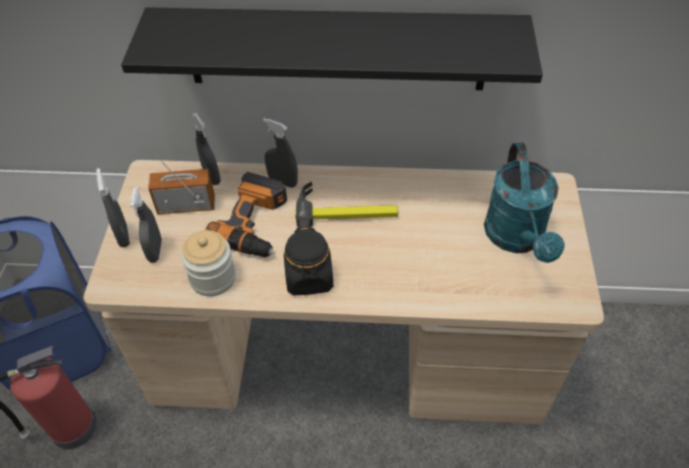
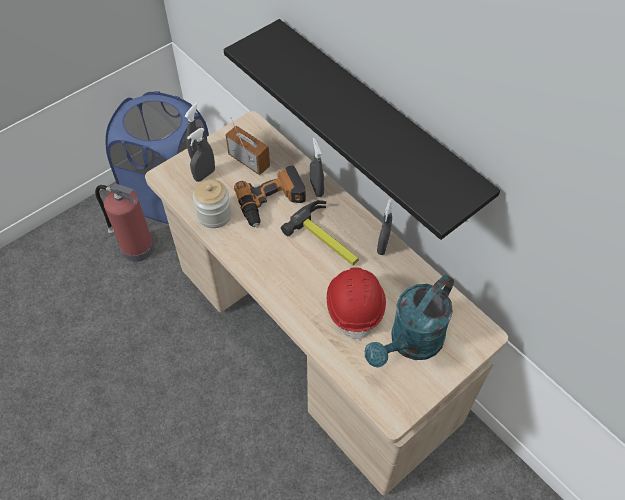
camera: 45 degrees right, 5 degrees up
grey spray bottle [192,113,221,185] -> grey spray bottle moved to [377,199,393,255]
black jar [284,226,333,295] -> none
none -> red hard hat [327,267,386,341]

